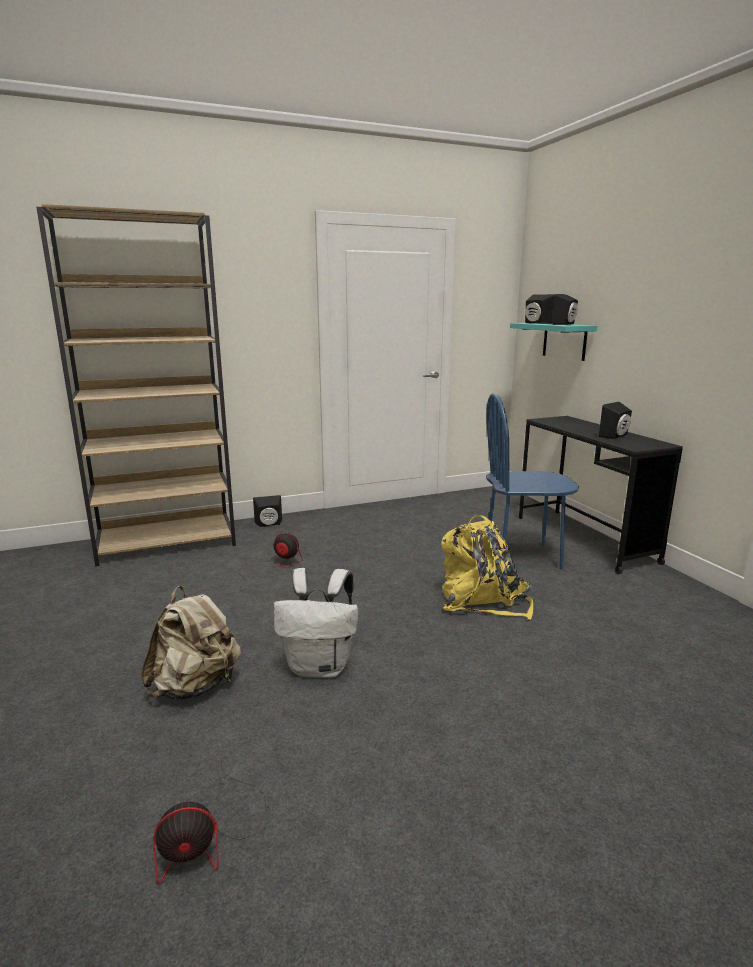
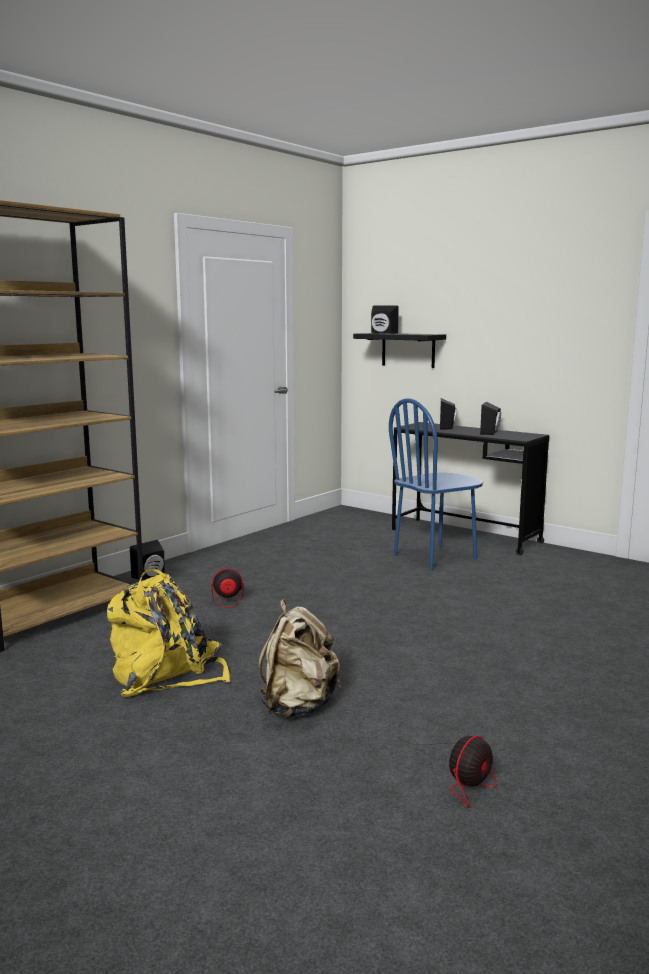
camera: 30 degrees left, 5 degrees down
white backpack [273,568,358,678] -> none
yellow backpack [441,515,533,620] -> yellow backpack moved to [107,569,230,697]
turquoise shelf [510,323,597,361] -> black shelf [353,333,446,368]
black speaker [552,294,578,325] -> black speaker moved to [440,398,457,430]

